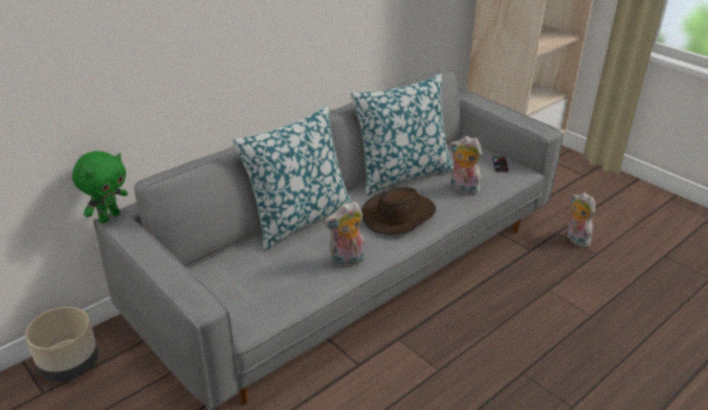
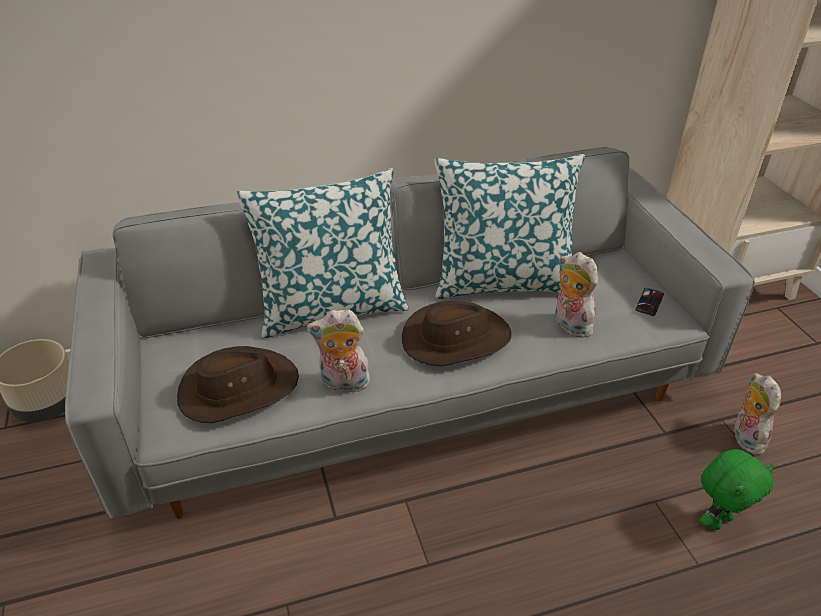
camera: 25 degrees right, 5 degrees up
green plush toy [72,151,128,223] -> green plush toy moved to [700,449,774,530]
none -> brown hat [177,346,299,423]

